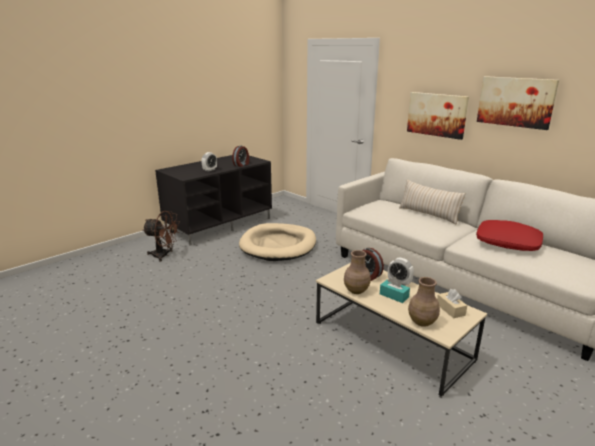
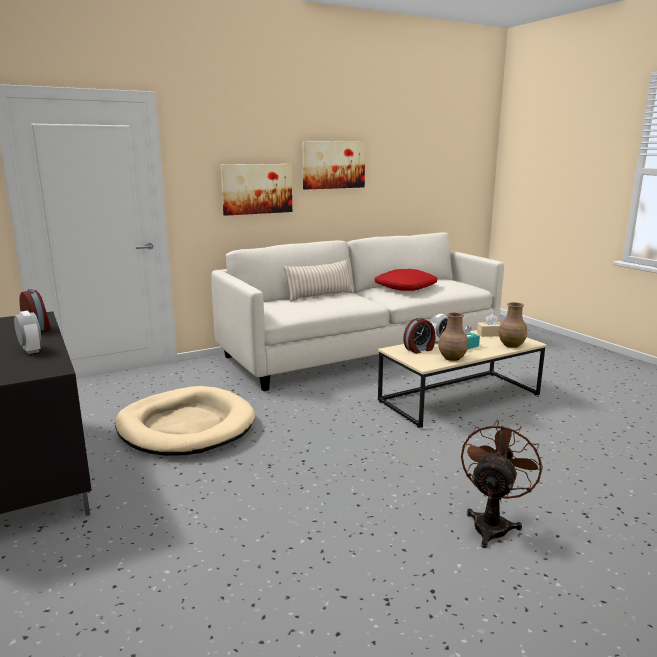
camera: 75 degrees left, 5 degrees down
brown fan [143,211,180,261] -> brown fan moved to [461,420,543,548]

